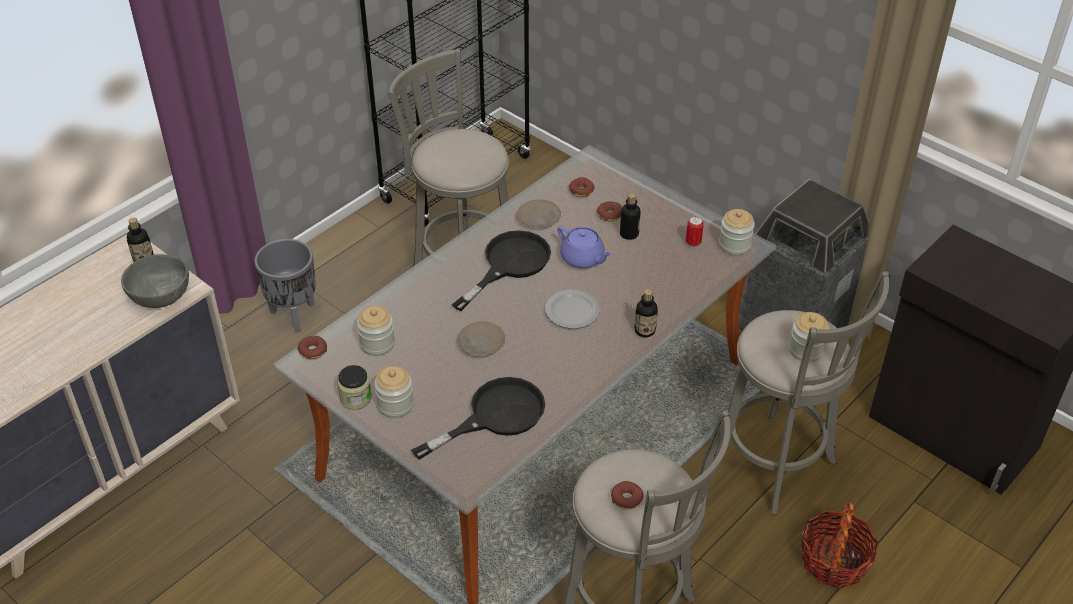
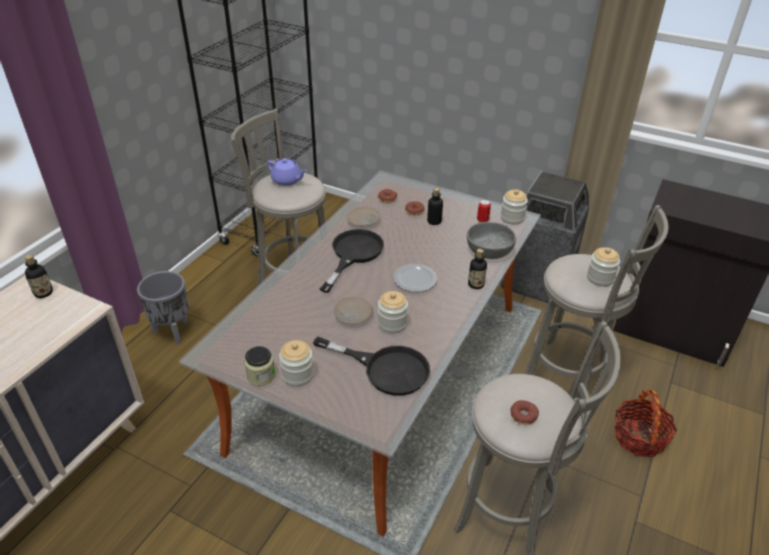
camera: 15 degrees left, 5 degrees down
grey bowl [121,254,189,308] -> grey bowl moved to [467,222,516,259]
donut [298,336,327,359] -> none
jar [357,306,395,356] -> jar moved to [378,291,408,333]
black frying pan [411,377,545,460] -> black frying pan turned 75 degrees clockwise [313,337,430,396]
purple teapot [557,226,612,269] -> purple teapot moved to [267,158,307,186]

